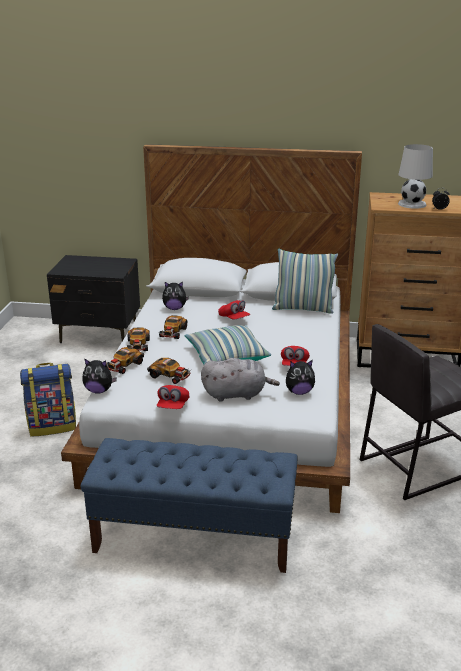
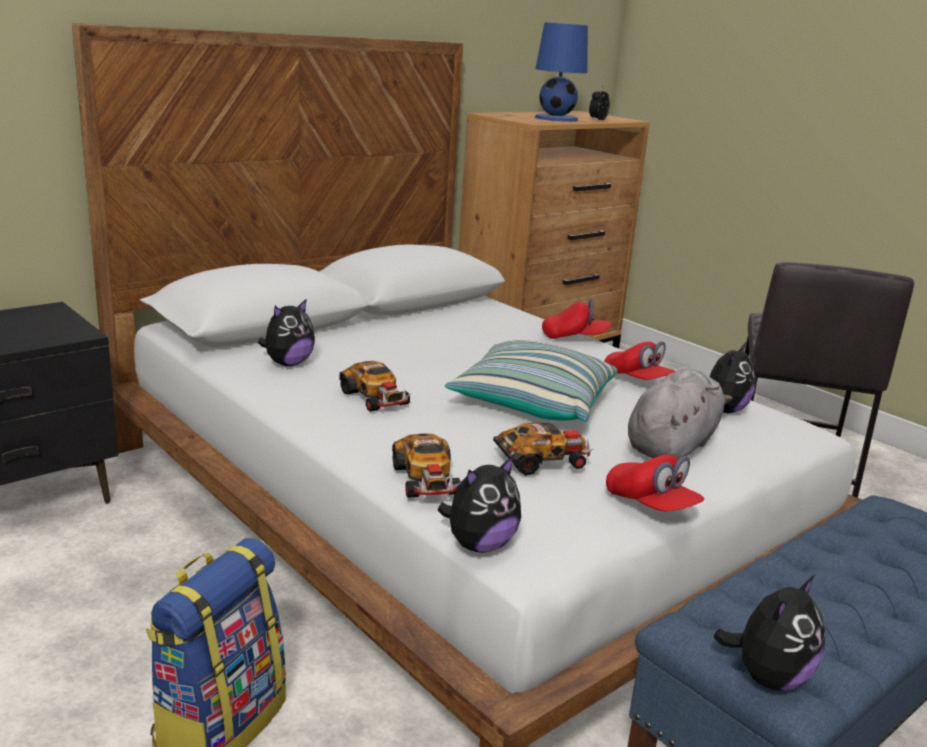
camera: 50 degrees left, 5 degrees down
toy car [127,327,150,351] -> none
red cap [218,300,250,320] -> red cap moved to [542,299,611,339]
pillow [272,249,338,314] -> none
white table lamp [398,144,433,209] -> blue table lamp [535,23,588,122]
none -> plush toy [713,575,825,691]

